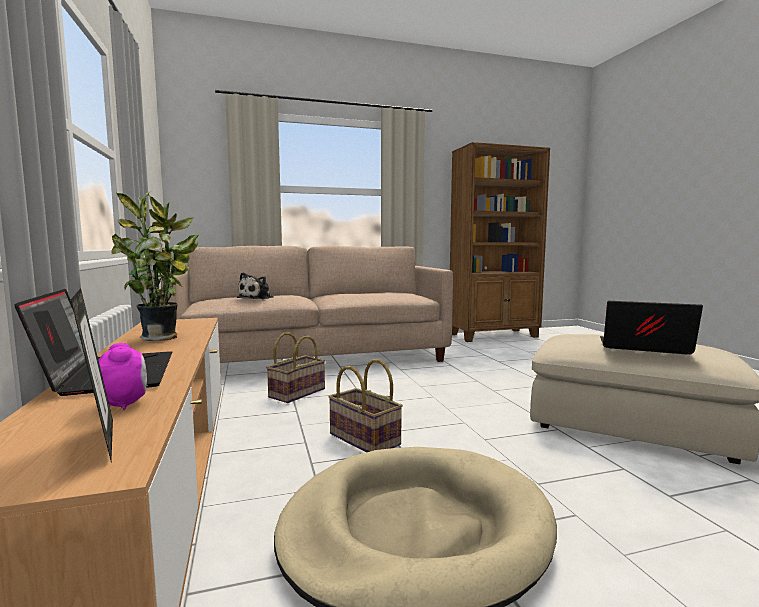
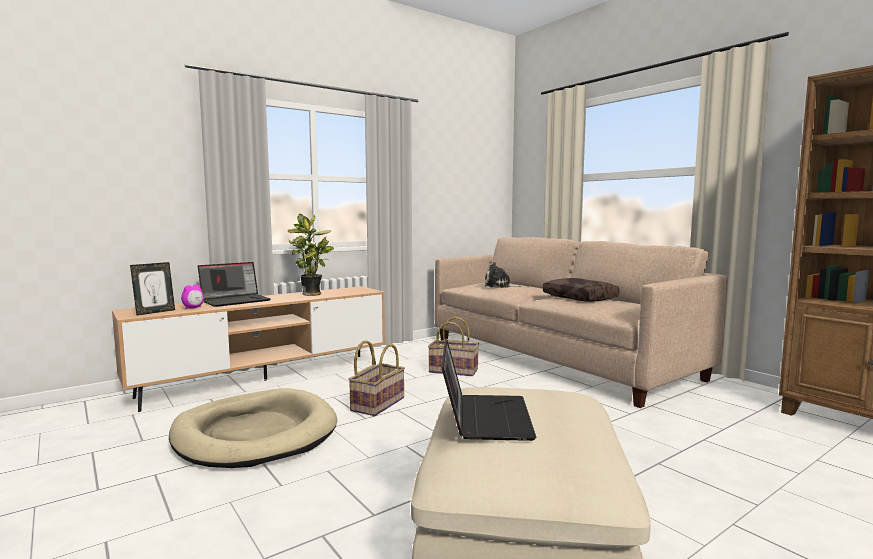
camera: 70 degrees right, 0 degrees up
none -> brown pillow [543,278,620,302]

